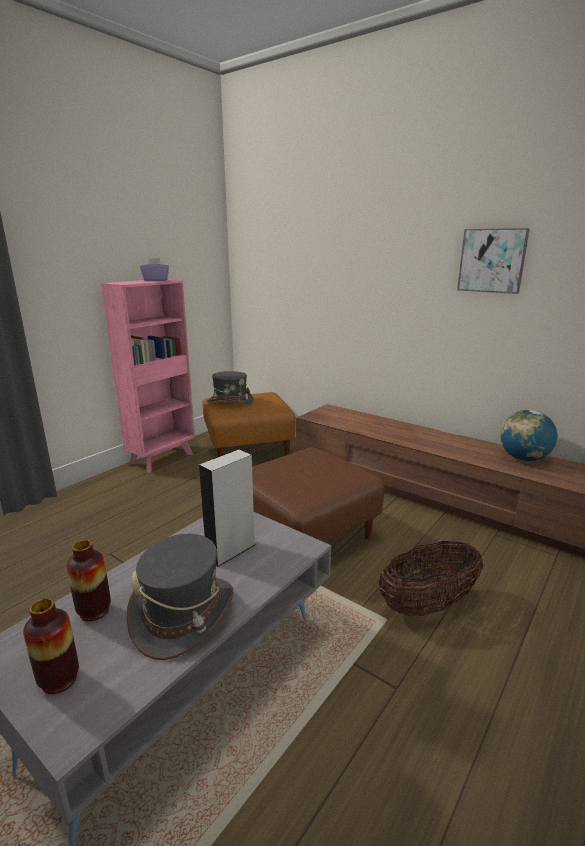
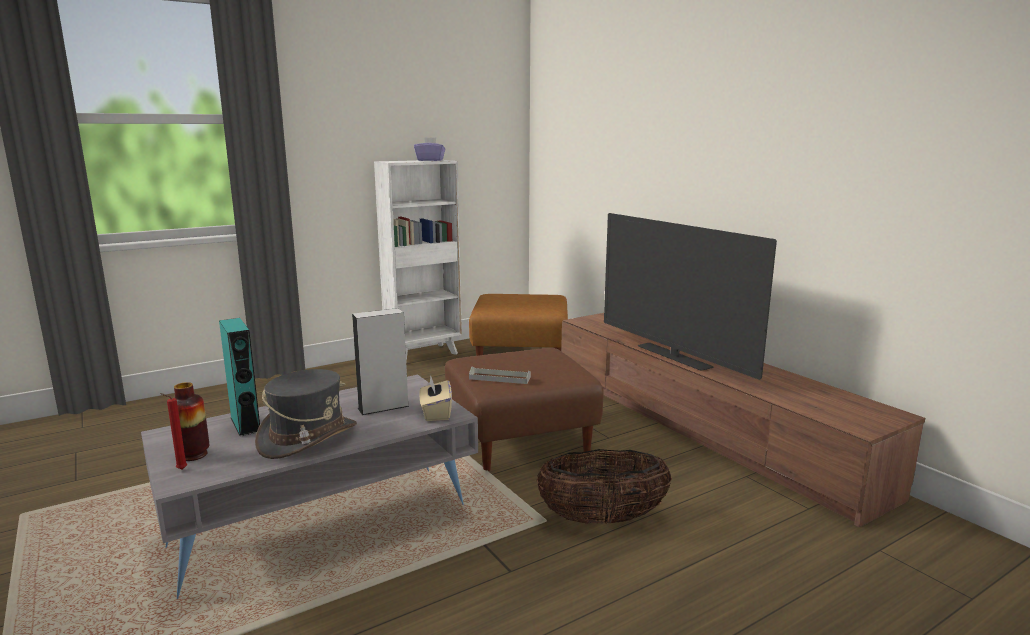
camera: 20 degrees right, 5 degrees down
vase [66,540,111,621] -> turquoise speaker [219,318,260,436]
pink bookcase [101,279,195,473] -> white bookcase [374,160,462,362]
grey hat [207,371,254,405] -> none
picture [457,228,530,294] -> none
globe [500,410,557,461] -> none
none -> red candle [160,393,187,470]
none -> beige tissue box [419,375,452,421]
none -> grey tray [469,366,531,384]
none -> television [604,213,777,380]

